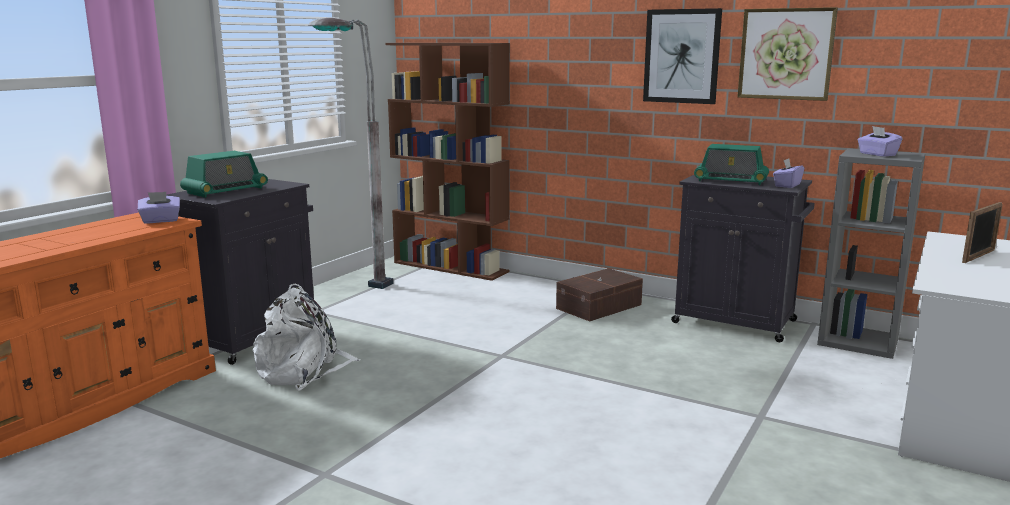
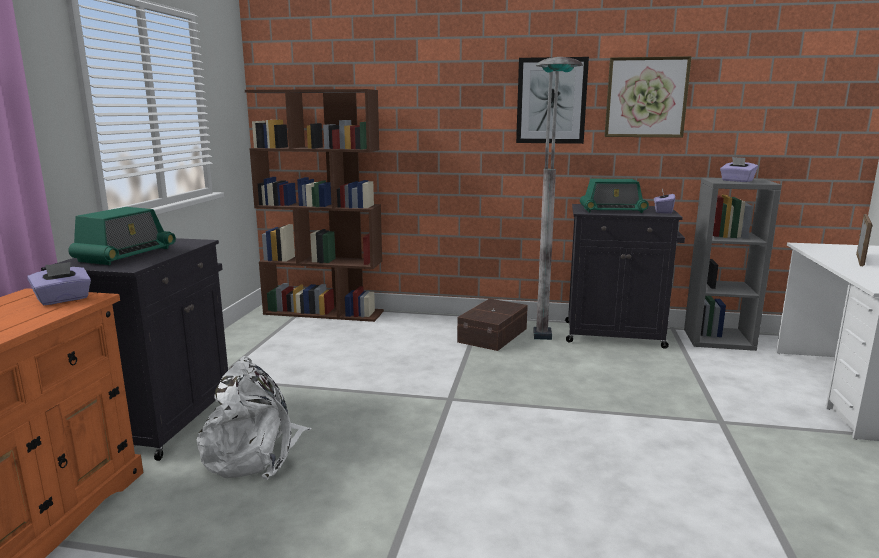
camera: 20 degrees left, 0 degrees up
grey floor lamp [307,18,393,289] -> grey floor lamp moved to [533,57,583,340]

